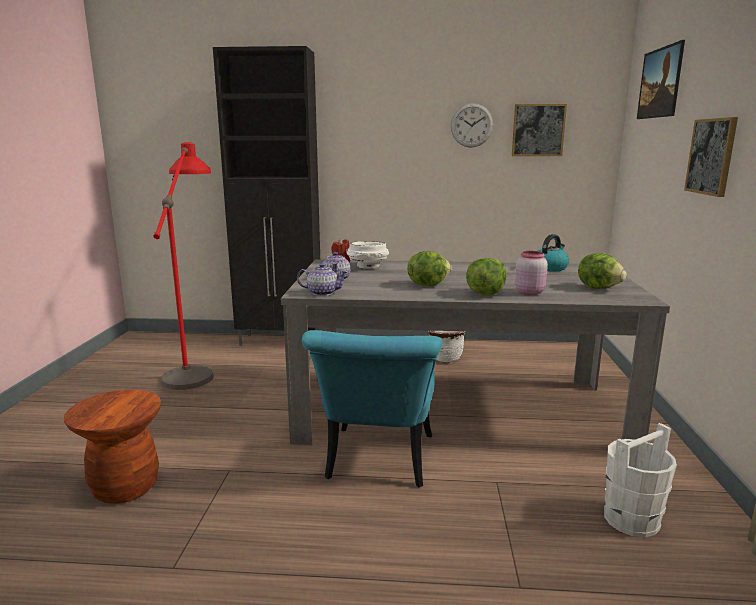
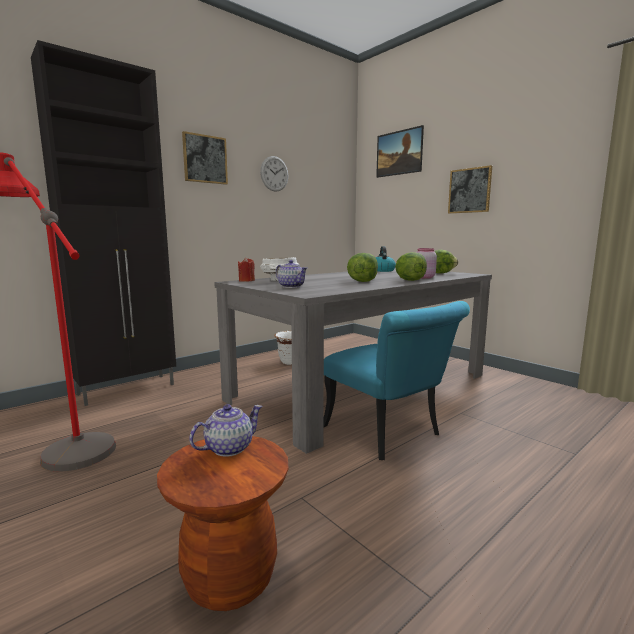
camera: 45 degrees left, 5 degrees down
teapot [297,263,348,296] -> teapot moved to [189,404,263,457]
picture [512,104,567,156] -> picture moved to [182,131,228,185]
white bucket [604,423,677,537] -> none

